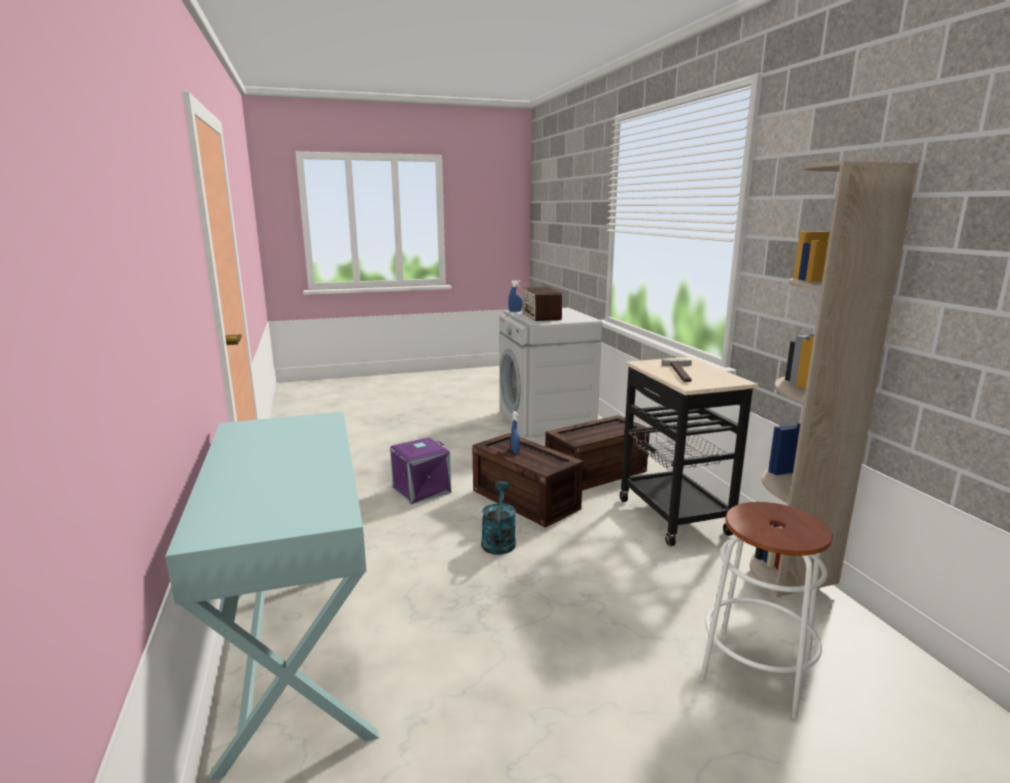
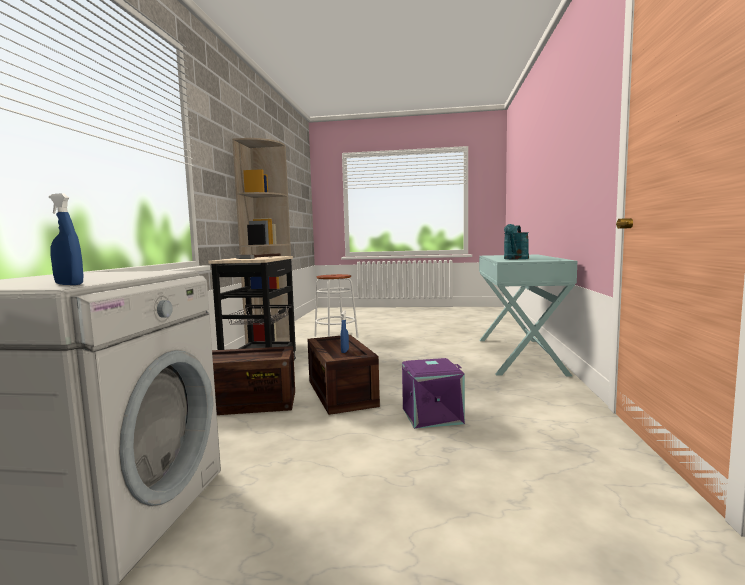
camera: 155 degrees left, 10 degrees down
turquoise watering can [481,481,516,555] -> turquoise watering can moved to [504,224,529,259]
radio [522,287,562,321] -> none

